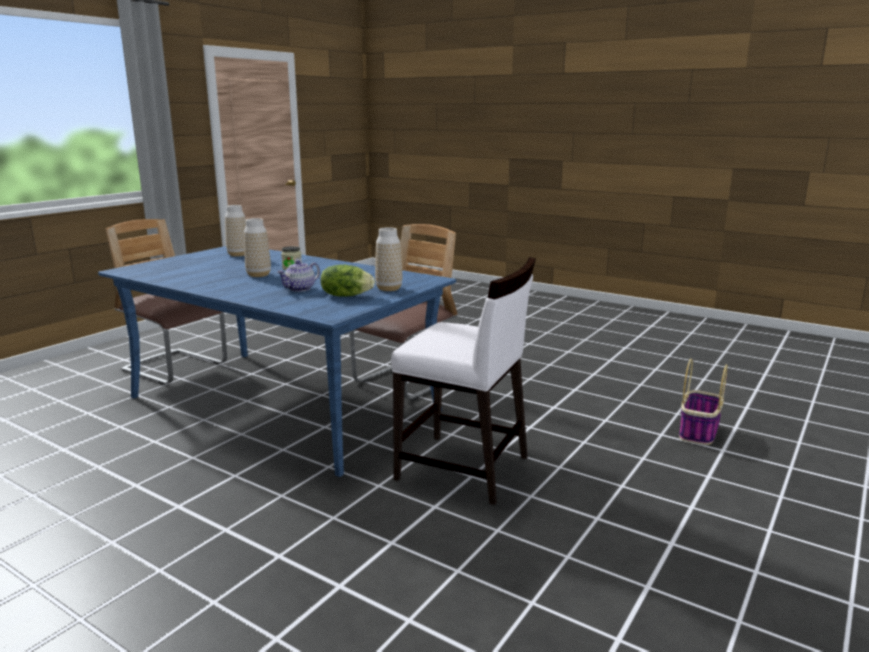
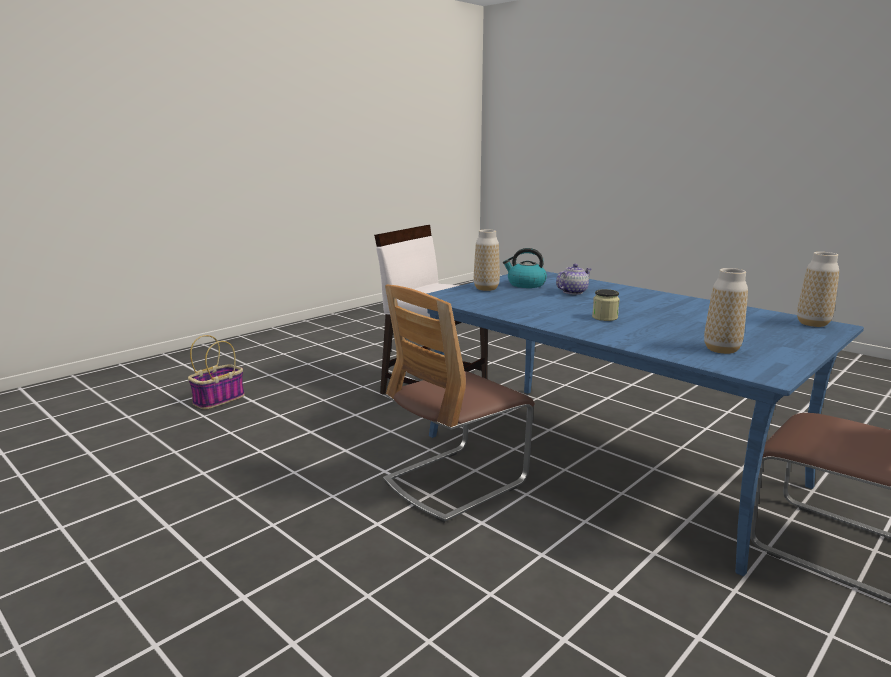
camera: 170 degrees left, 0 degrees up
vase [244,218,271,277] -> vase moved to [797,252,839,327]
lettuce [320,265,375,297] -> kettle [503,248,547,288]

